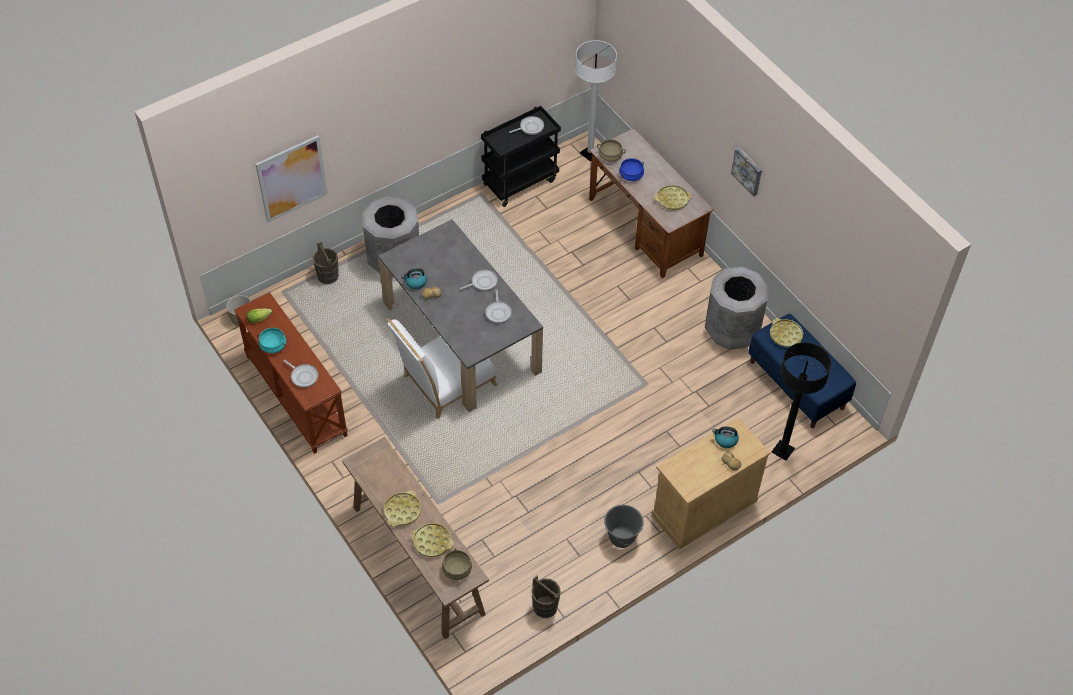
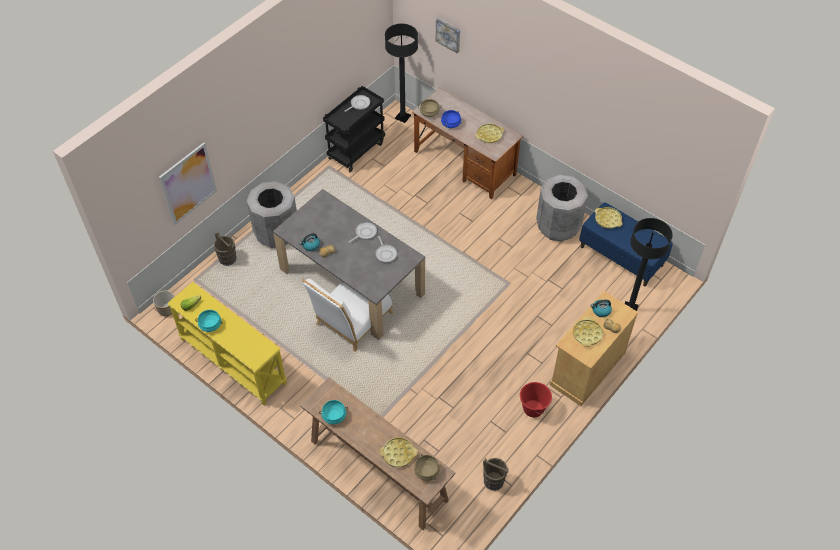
camera: 15 degrees left, 0 degrees up
brown console table [234,292,348,454] -> yellow console table [167,282,287,405]
frying pan [284,360,318,388] -> none
yellow tray [384,491,421,527] -> yellow tray moved to [573,317,603,347]
white floor lamp [575,40,617,161] -> black floor lamp [385,23,418,123]
grey bucket [604,505,643,548] -> red bucket [520,382,552,417]
picture [731,147,762,197] -> picture moved to [436,18,460,53]
none -> turquoise cooking pot [319,400,348,424]

